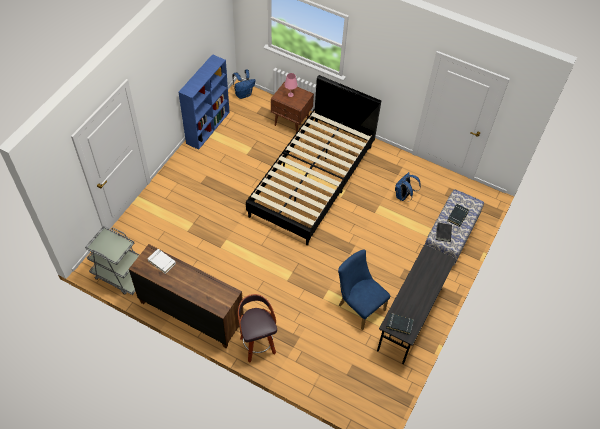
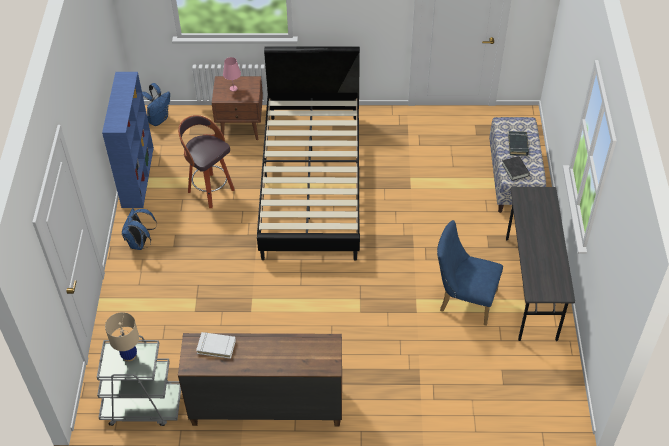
camera: 25 degrees left, 5 degrees down
stool [238,294,277,363] -> stool moved to [178,115,234,208]
black book [386,313,414,335] -> none
blue backpack [395,172,421,202] -> blue backpack moved to [122,208,157,250]
none -> beige table lamp [105,312,139,362]

